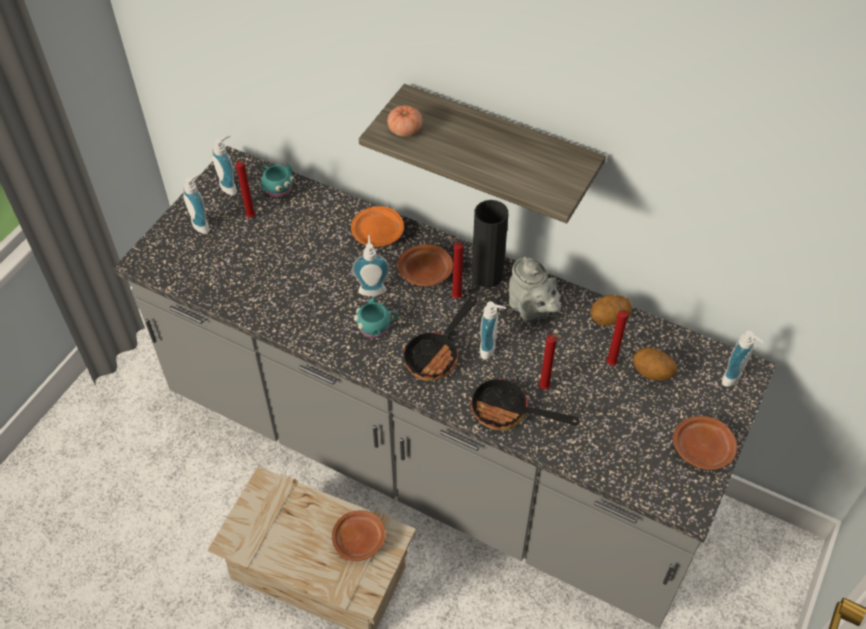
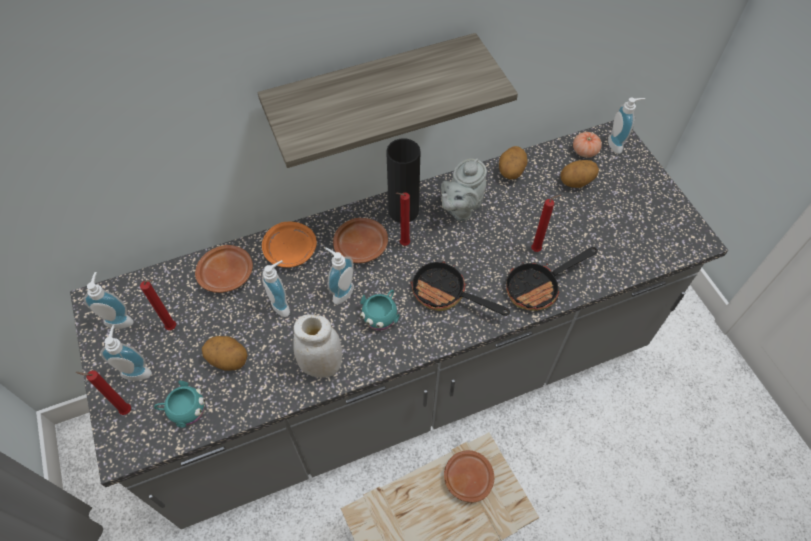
camera: 50 degrees left, 5 degrees up
turquoise mug [260,163,295,197] -> turquoise mug moved to [154,381,205,428]
tomato [387,105,423,137] -> tomato moved to [573,132,602,158]
frying pan [403,296,477,381] -> frying pan turned 135 degrees clockwise [410,261,510,316]
soap dispenser [480,302,506,360] -> soap dispenser moved to [262,260,290,317]
grey teapot [509,257,561,322] -> grey teapot turned 120 degrees clockwise [441,158,487,221]
red candle [606,302,628,365] -> red candle moved to [75,370,131,415]
brown plate [673,416,737,470] -> brown plate moved to [195,245,253,293]
none -> potato [202,336,248,371]
none -> white jar [293,314,342,378]

